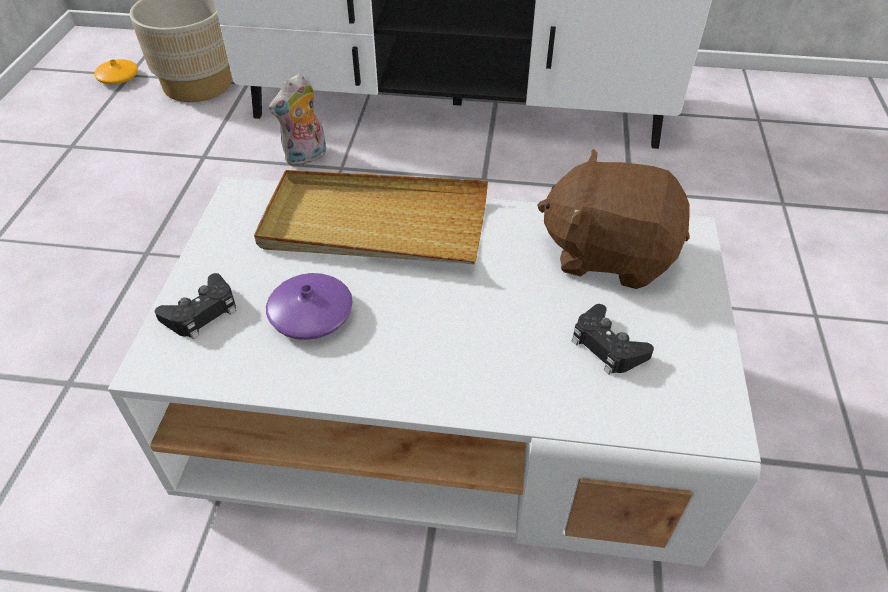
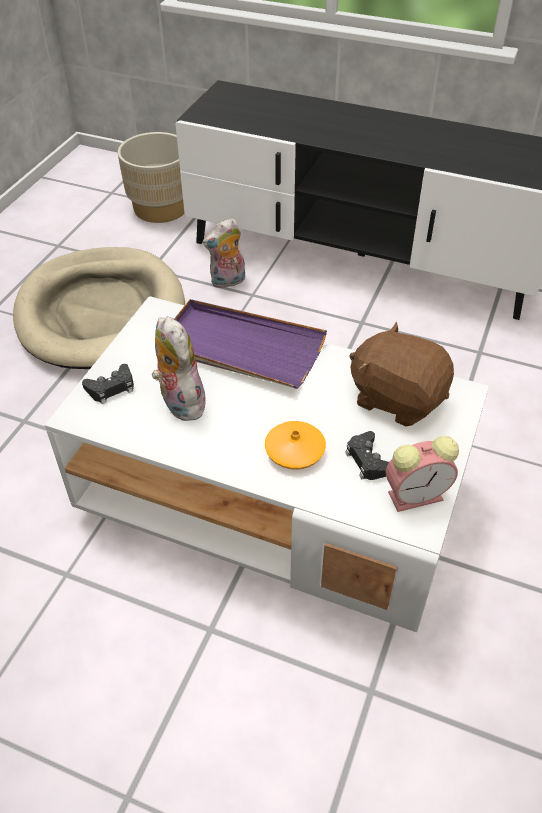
camera: 15 degrees right, 0 degrees up
orange vase [94,59,138,84] -> orange vase moved to [265,421,326,469]
beige tray [254,170,488,264] -> purple tray [174,299,327,389]
purple vase [266,273,353,340] -> plush toy [152,316,206,421]
none -> beige dog bed [13,247,185,369]
none -> alarm clock [386,436,459,512]

